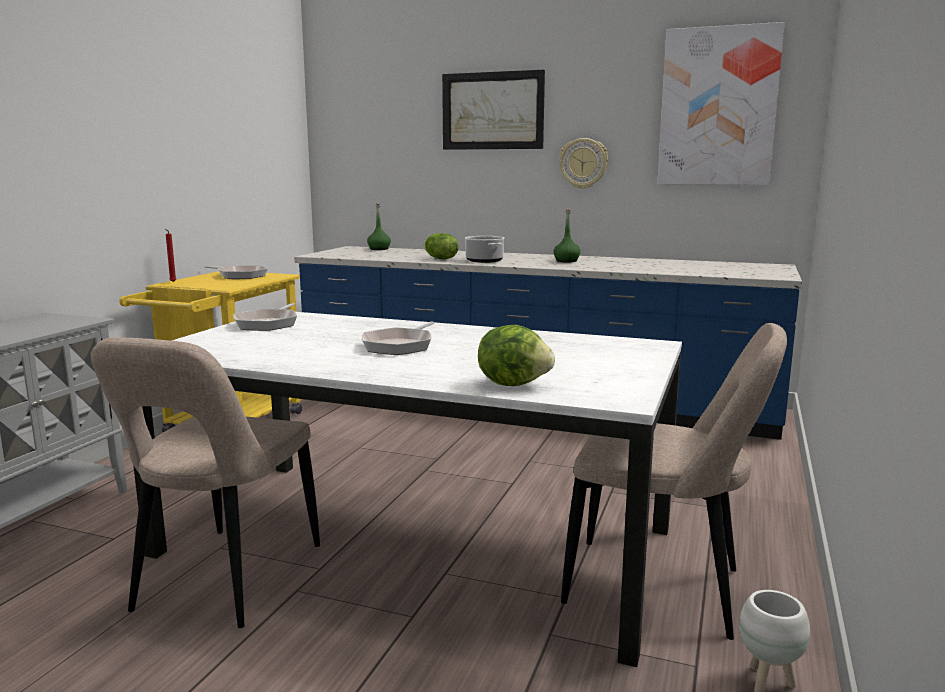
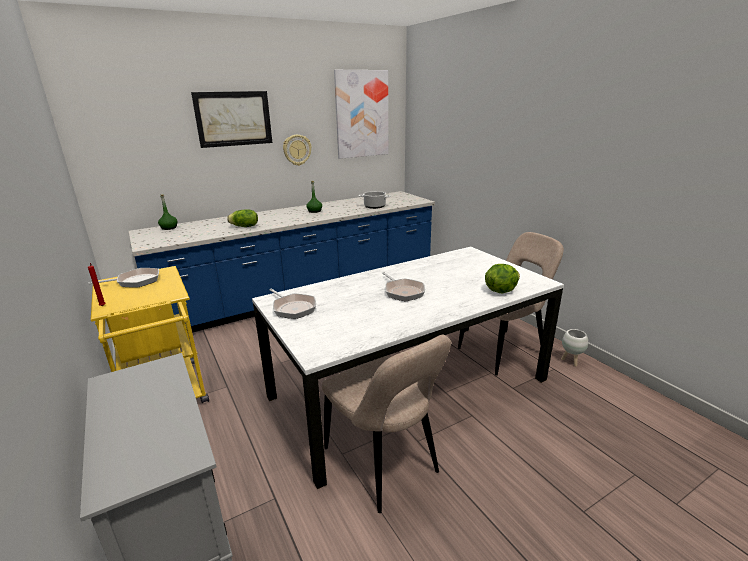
camera: 50 degrees left, 10 degrees up
cooking pot [465,236,505,263] -> cooking pot moved to [359,191,391,209]

